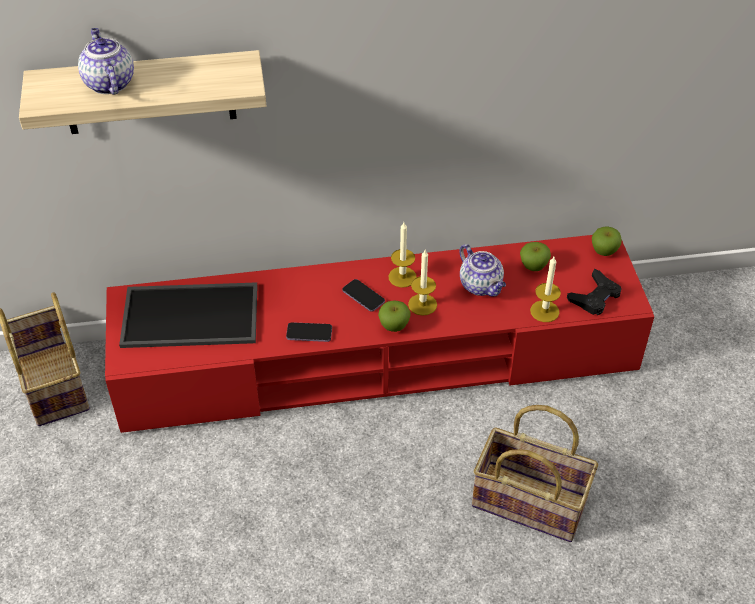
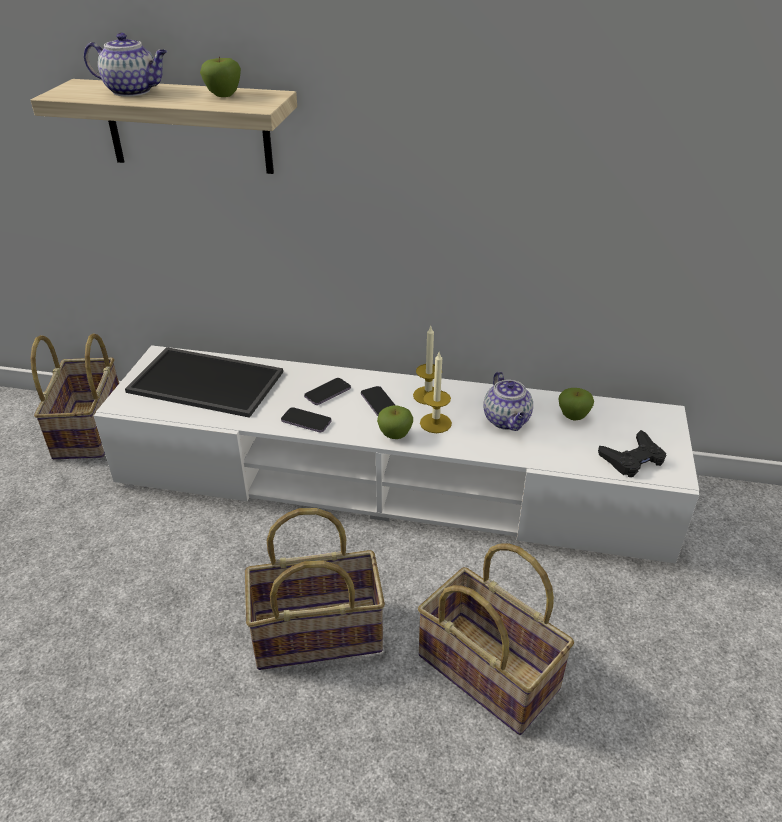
camera: 20 degrees right, 10 degrees down
teapot [78,28,134,95] -> teapot turned 105 degrees clockwise [84,33,167,97]
red tv stand [105,235,654,433] -> white tv stand [93,345,699,564]
candle [530,257,561,322] -> none
apple [592,226,622,256] -> apple moved to [200,57,241,97]
none -> basket [245,508,385,670]
none -> phone [304,378,351,405]

